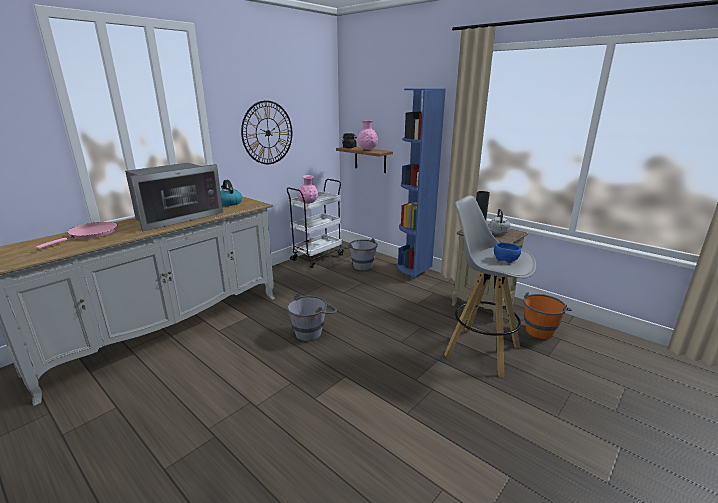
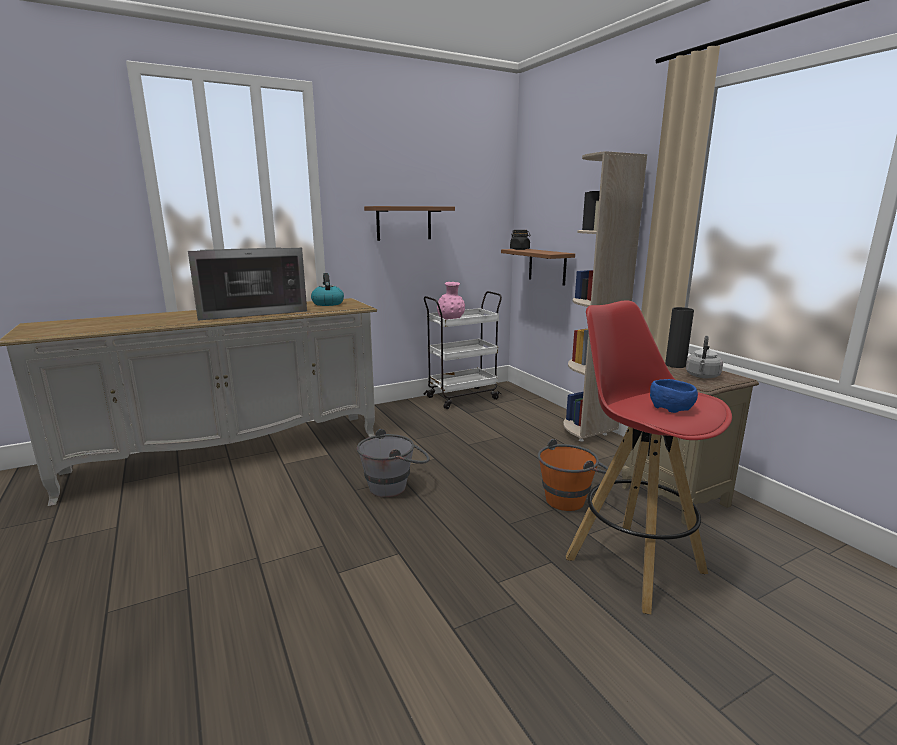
camera: 20 degrees right, 5 degrees down
pink frying pan [36,222,118,249] -> none
wall clock [241,100,292,164] -> brown shelf [364,206,455,241]
grey bucket [343,238,378,271] -> none
pink vase [357,121,378,150] -> none
blue bookcase [397,89,446,278] -> beige bookcase [563,151,647,442]
grey stool [444,195,536,378] -> red stool [566,300,732,614]
orange bucket [523,292,572,339] -> orange bucket moved to [538,439,608,511]

